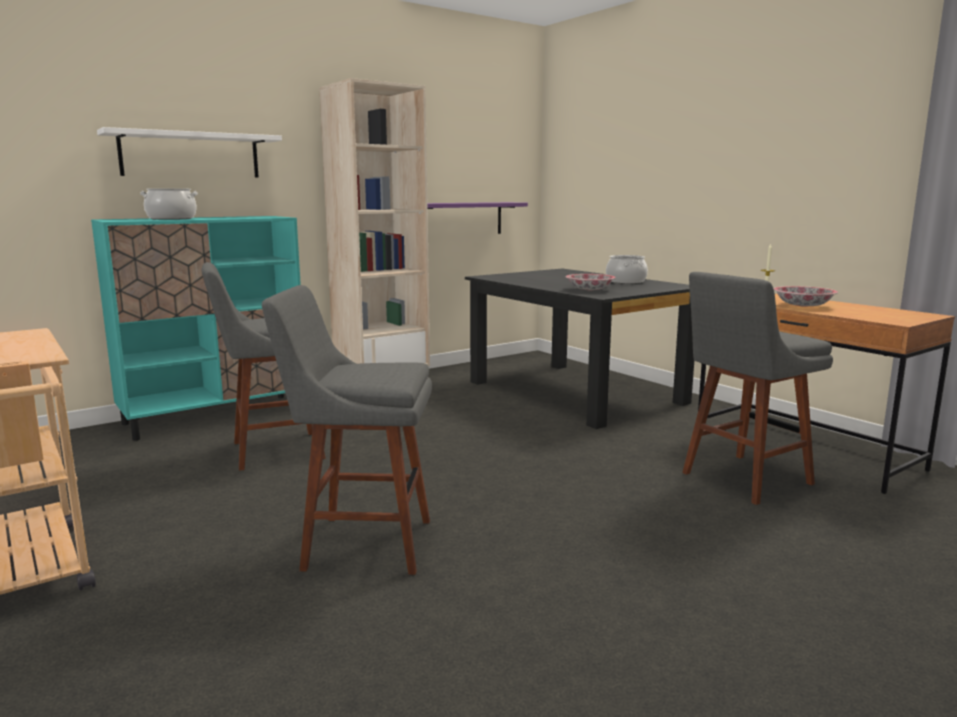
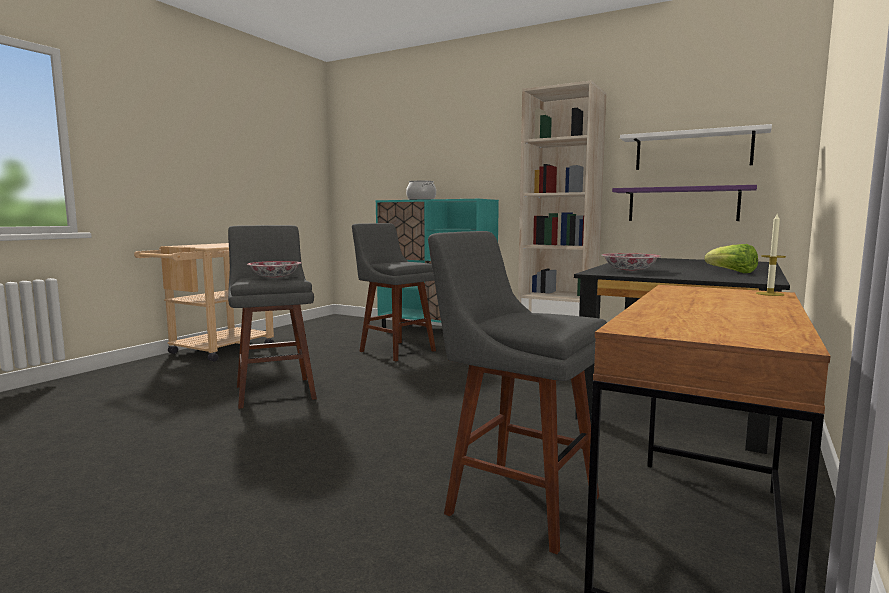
camera: 65 degrees right, 5 degrees down
white shelf [97,127,282,177] -> white shelf moved to [620,124,772,170]
cooking pot [606,255,648,284] -> lettuce [704,244,758,273]
bowl [774,286,838,307] -> bowl moved to [247,261,301,278]

